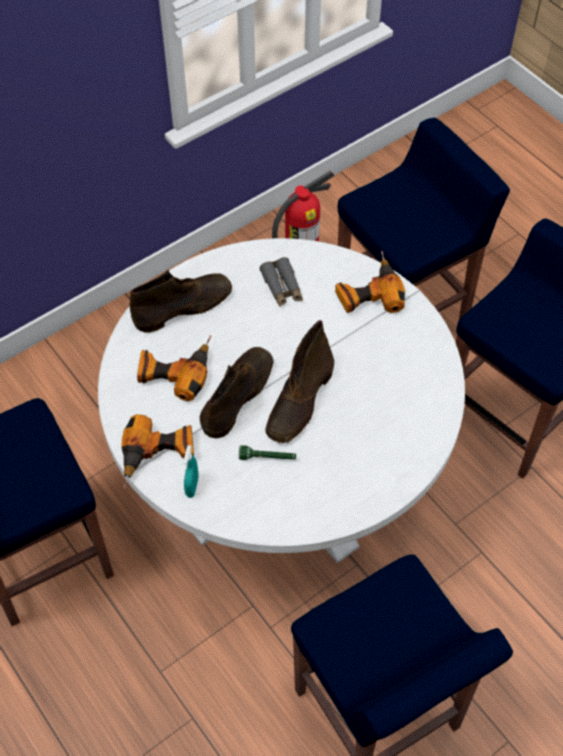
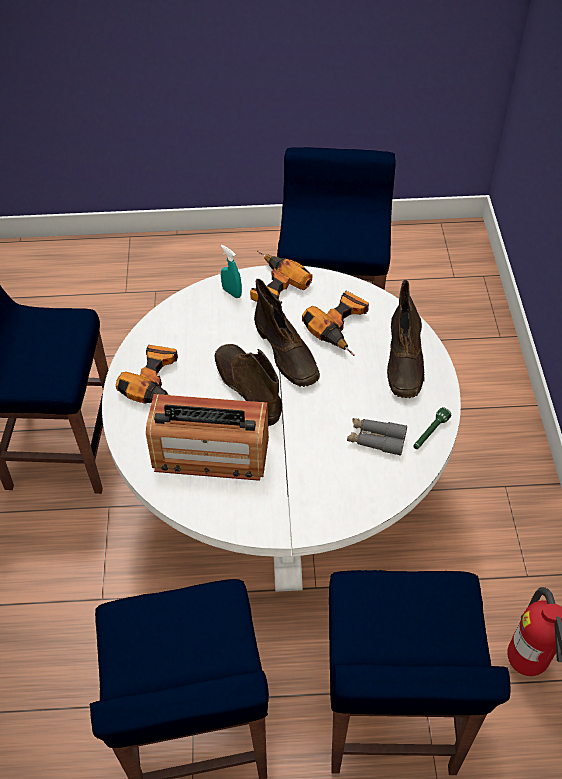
camera: 125 degrees right, 5 degrees down
green flashlight [239,445,296,460] -> green flashlight moved to [413,407,451,449]
power drill [335,251,405,313] -> power drill moved to [116,345,178,403]
none -> radio [146,394,269,481]

